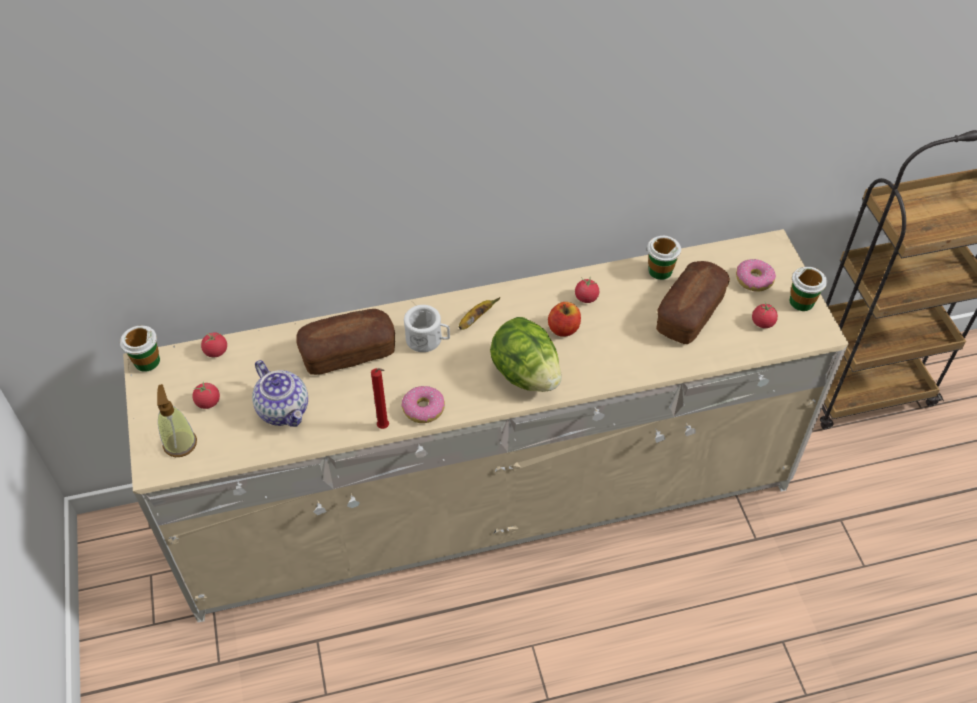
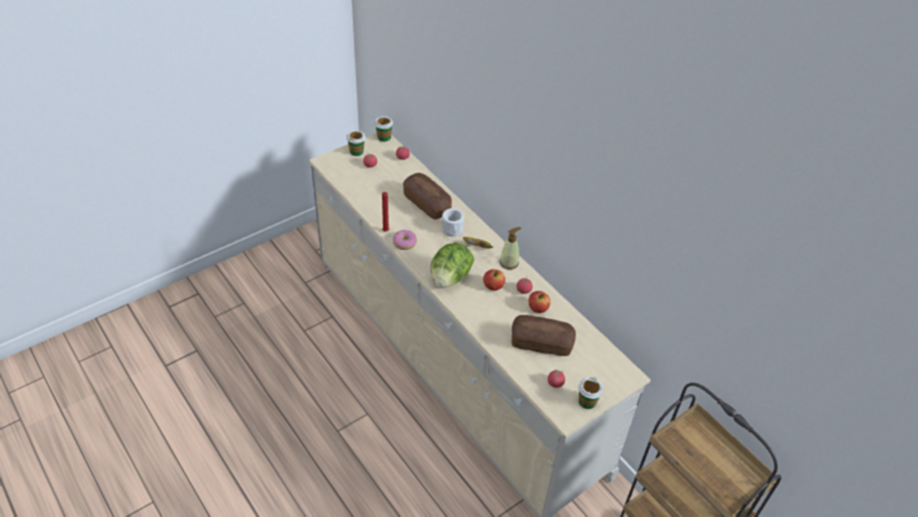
camera: 65 degrees right, 5 degrees down
soap dispenser [157,384,197,457] -> soap dispenser moved to [500,227,522,269]
teapot [252,360,308,427] -> none
cup [647,236,681,280] -> cup moved to [346,130,366,156]
donut [736,259,776,292] -> none
none -> apple [529,291,550,313]

